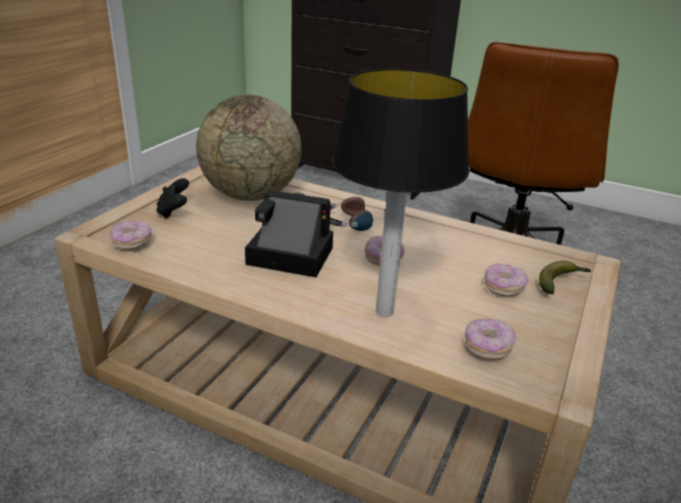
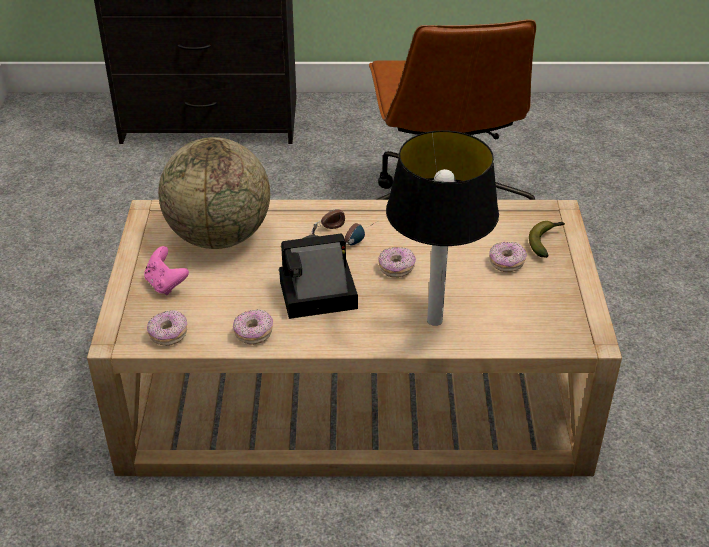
camera: 25 degrees left, 10 degrees up
black game controller [157,178,189,219] -> pink game controller [144,246,189,295]
donut [465,318,516,360] -> donut moved to [233,310,273,345]

